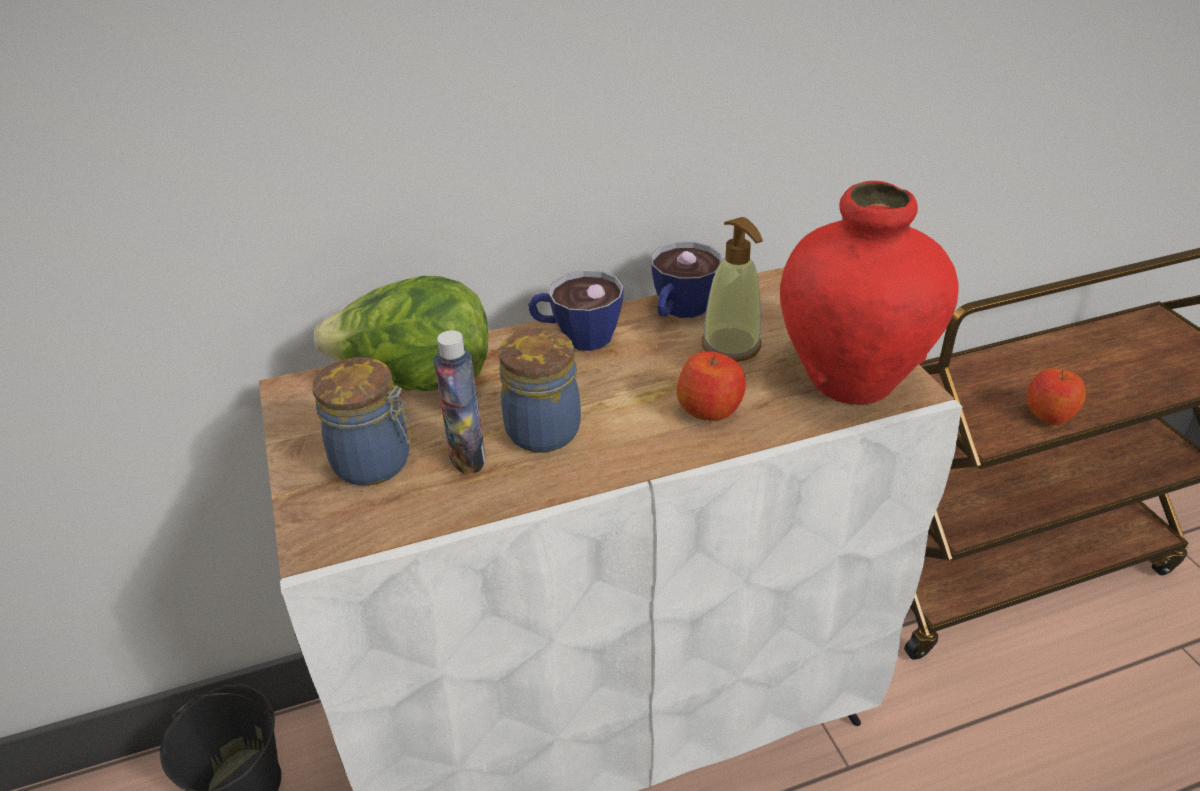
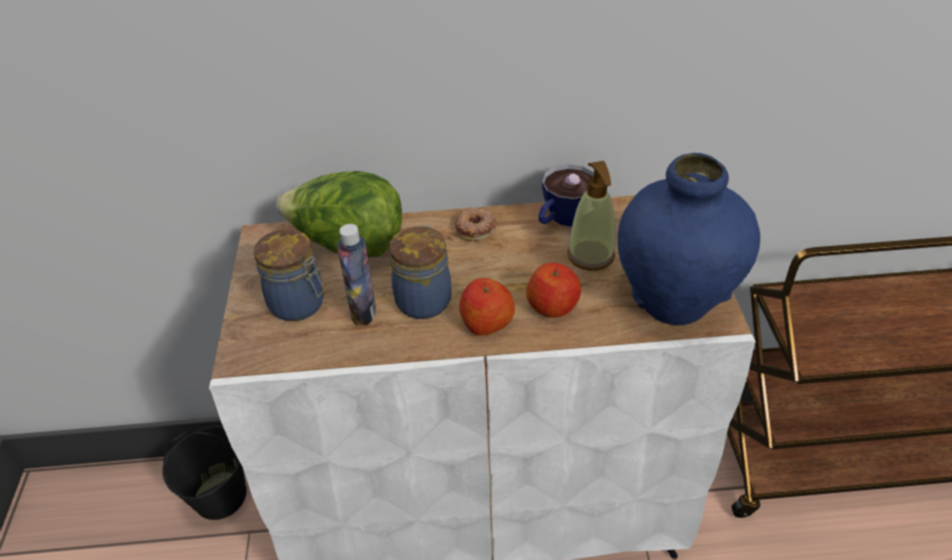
camera: 15 degrees right, 5 degrees up
cup [528,270,624,351] -> donut [455,207,497,241]
red vase [780,181,959,405] -> blue vase [618,153,760,325]
apple [1027,369,1086,425] -> apple moved to [459,278,515,335]

